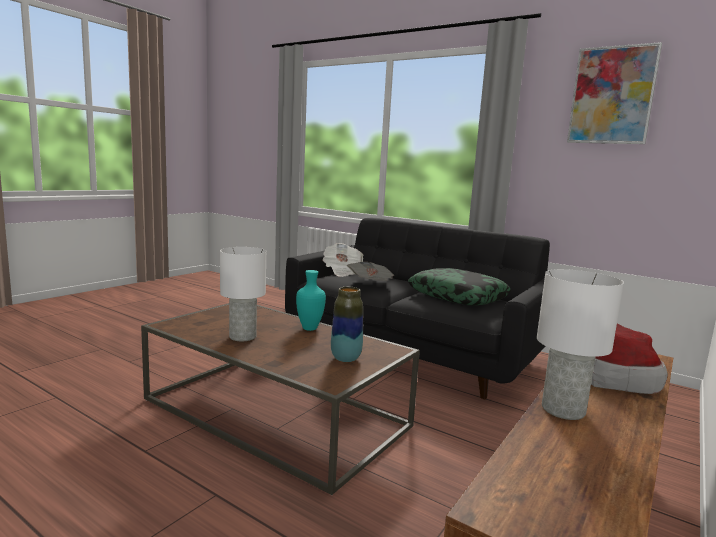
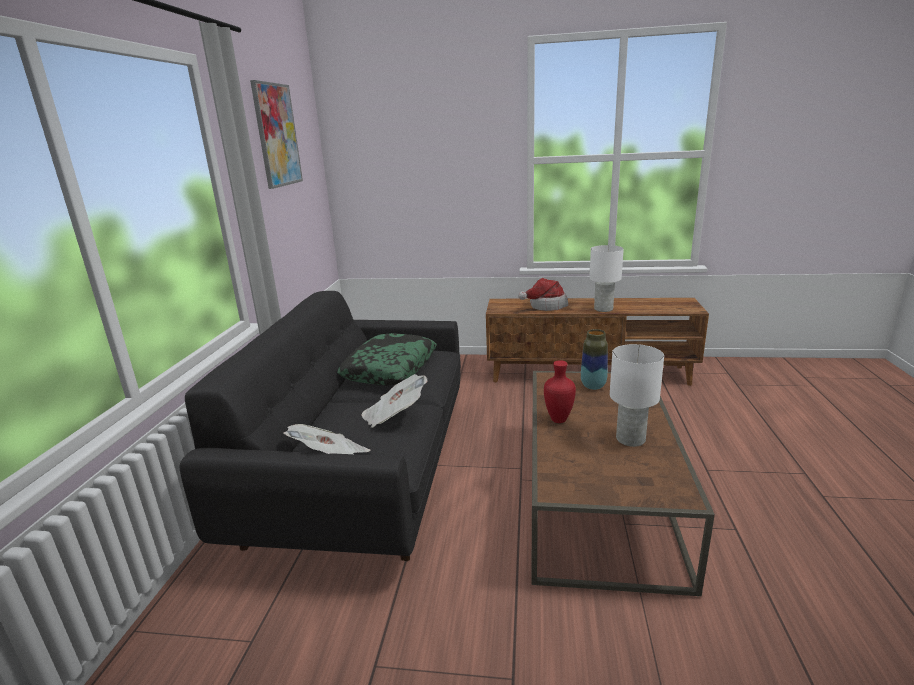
camera: 115 degrees left, 10 degrees up
turquoise vase [296,270,326,331] -> red vase [544,360,576,423]

